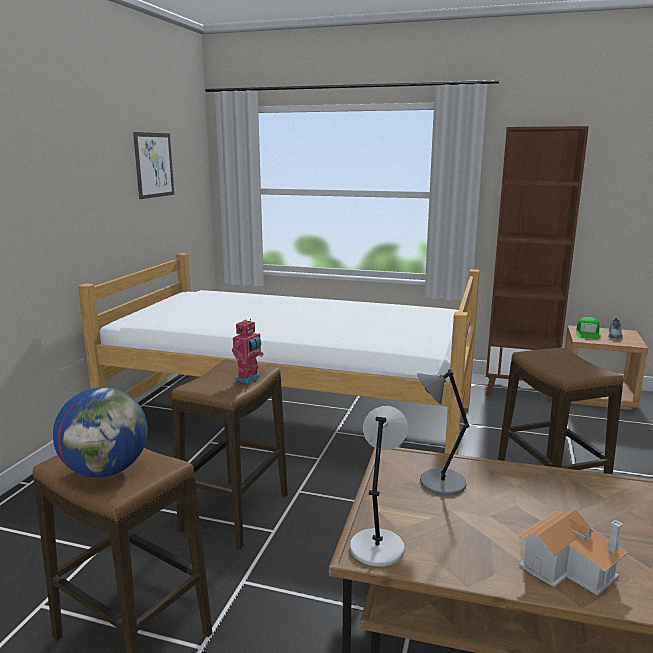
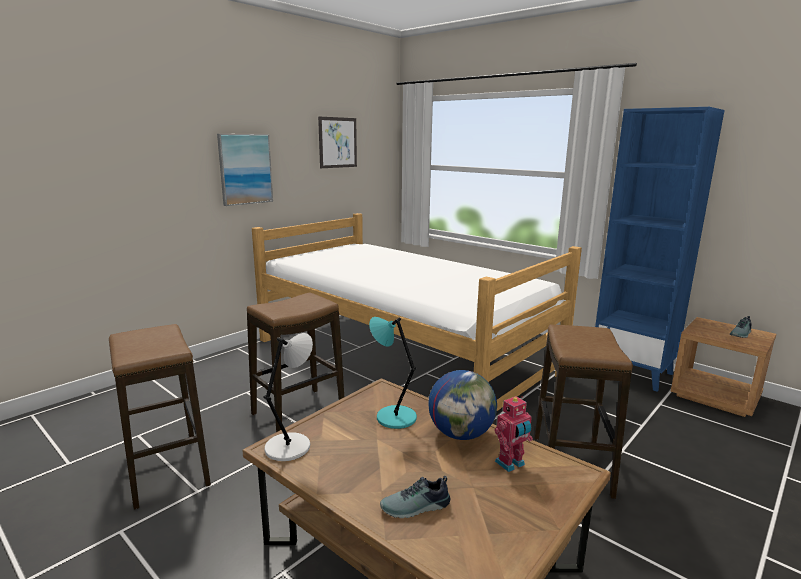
camera: 25 degrees right, 0 degrees up
globe [53,387,148,477] -> globe moved to [428,370,497,440]
toy robot [232,319,263,384] -> toy robot moved to [495,396,533,472]
grey table lamp [417,369,469,496] -> turquoise table lamp [369,317,417,429]
brown bookcase [486,126,589,403] -> blue bookcase [595,107,725,392]
toy house [518,509,628,595] -> shoe [380,476,450,518]
green cap [576,317,600,339] -> none
none -> picture [217,134,273,206]

